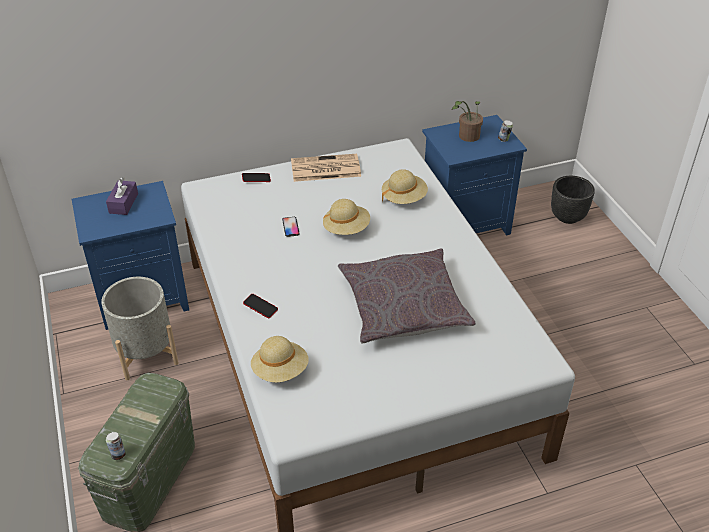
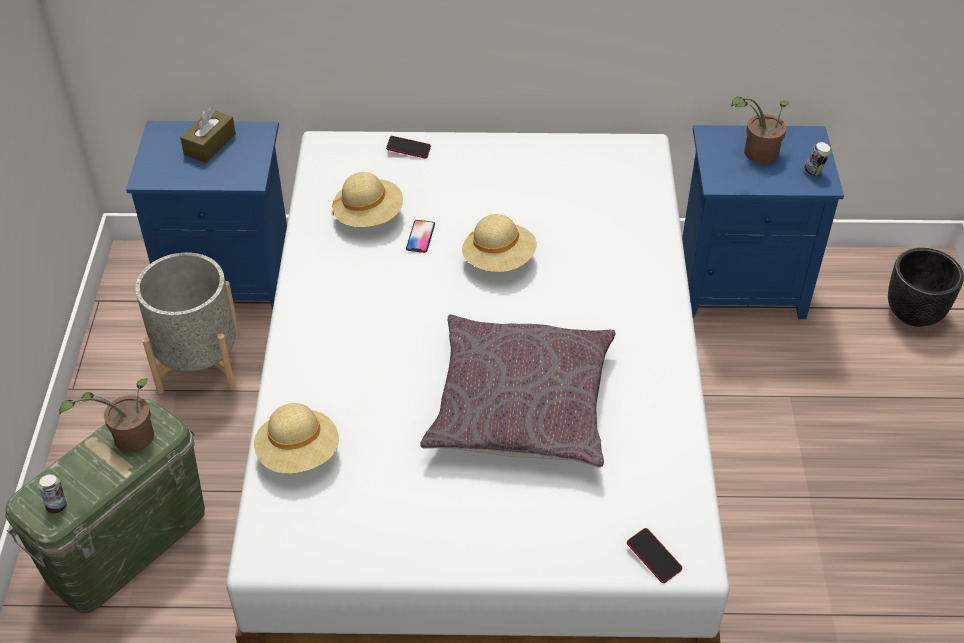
camera: 20 degrees right, 5 degrees up
purple tissue box [106,177,138,215] -> brown tissue box [180,107,236,163]
phone [243,294,278,318] -> phone moved to [627,528,682,583]
newspaper [291,154,361,182] -> none
beige hat [382,169,428,204] -> beige hat moved to [332,172,403,227]
none -> potted plant [59,378,154,452]

